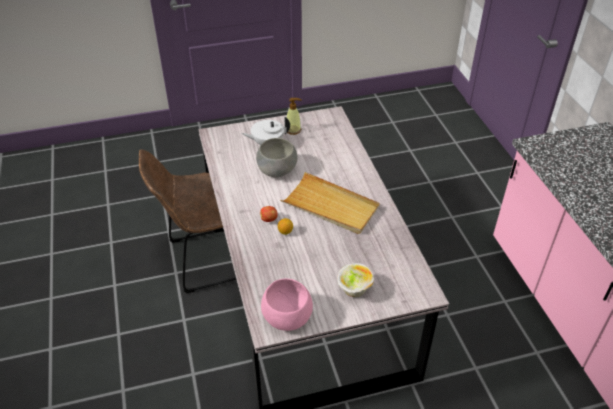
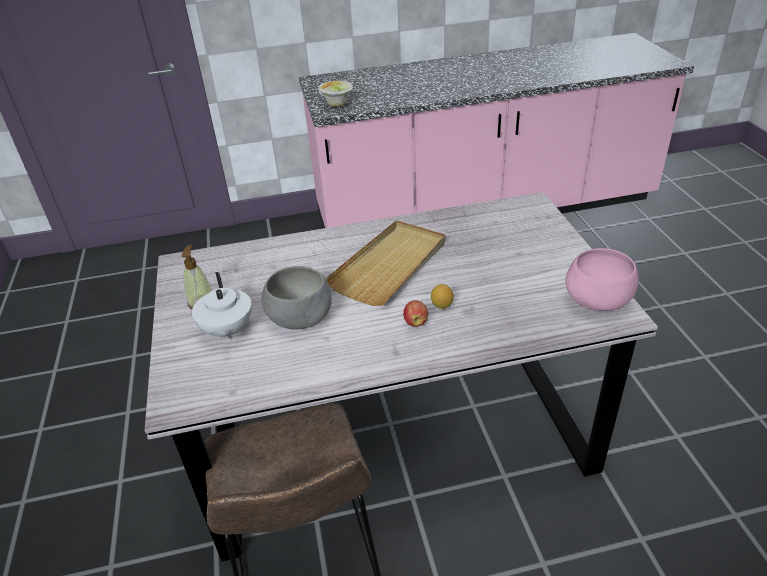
camera: 85 degrees left, 5 degrees down
bowl [337,263,374,297] -> bowl moved to [318,81,353,107]

